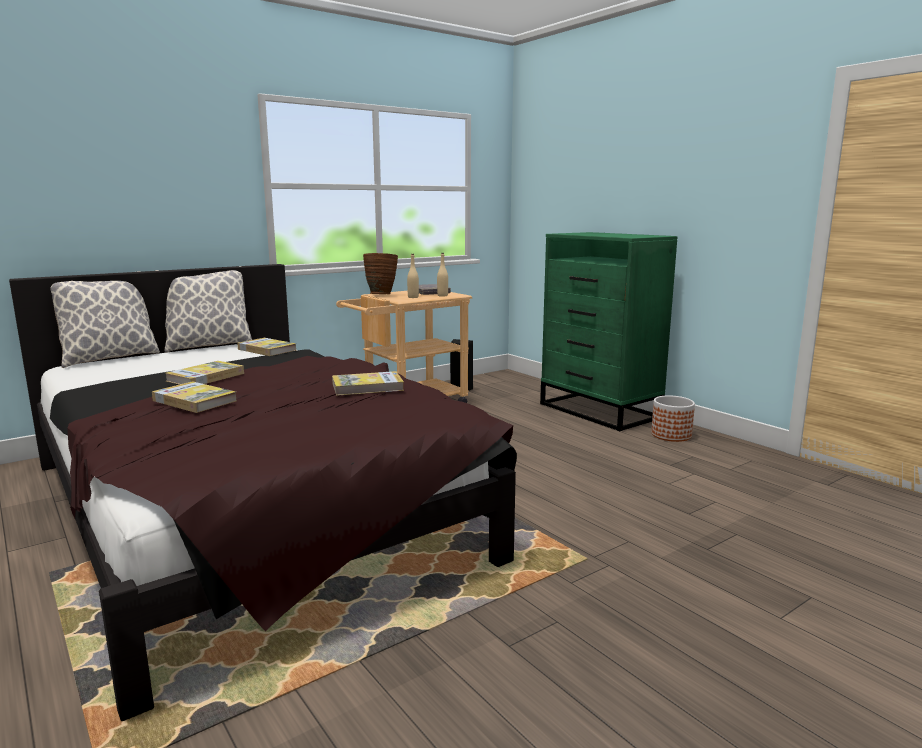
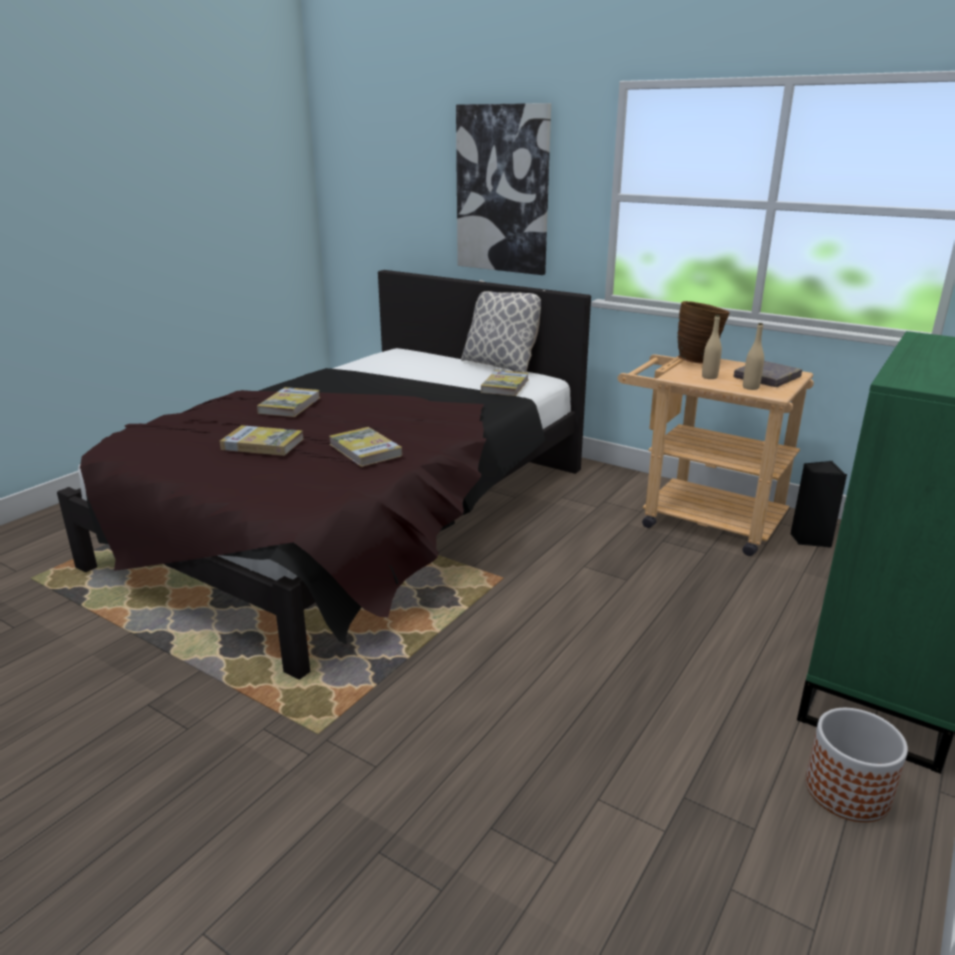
camera: 70 degrees right, 10 degrees up
pillow [50,271,160,368] -> none
book [166,361,244,385] -> book moved to [220,425,303,456]
none -> picture [456,103,551,275]

